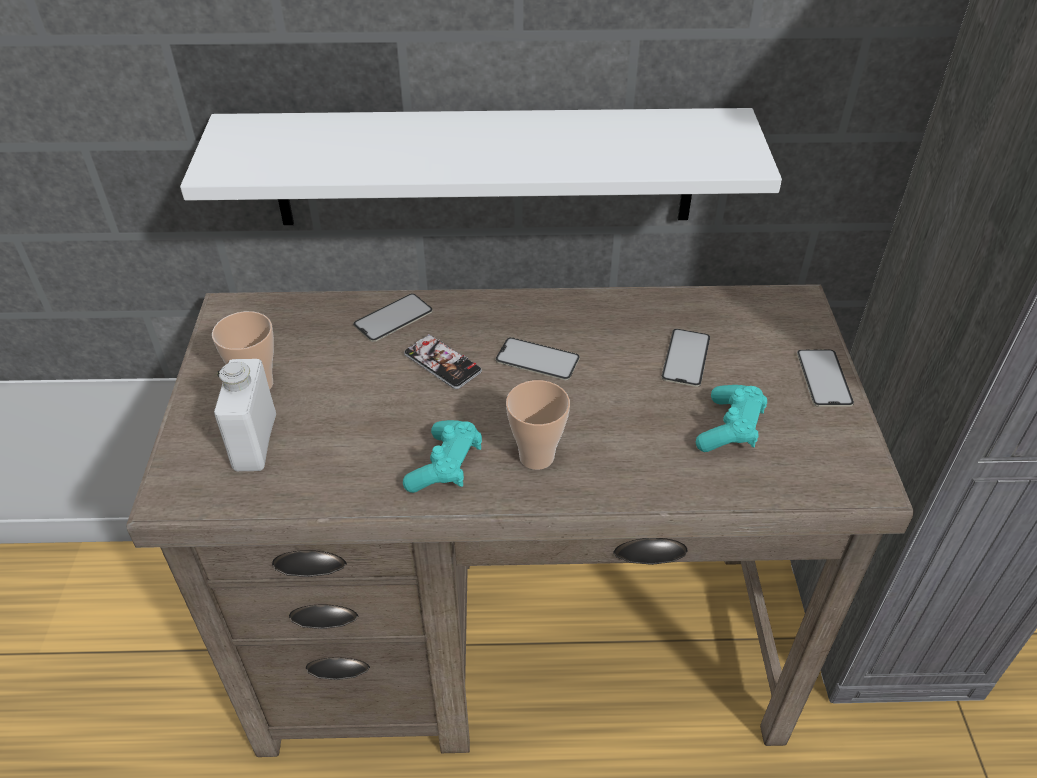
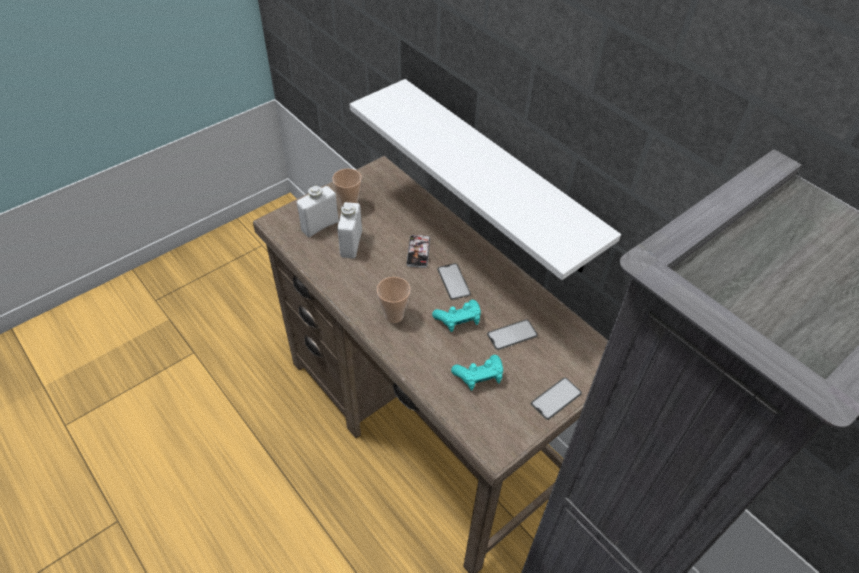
camera: 50 degrees right, 5 degrees up
phone [353,293,433,342] -> none
turquoise game controller [403,420,482,493] -> turquoise game controller moved to [432,300,481,332]
none -> white bottle [337,202,362,258]

